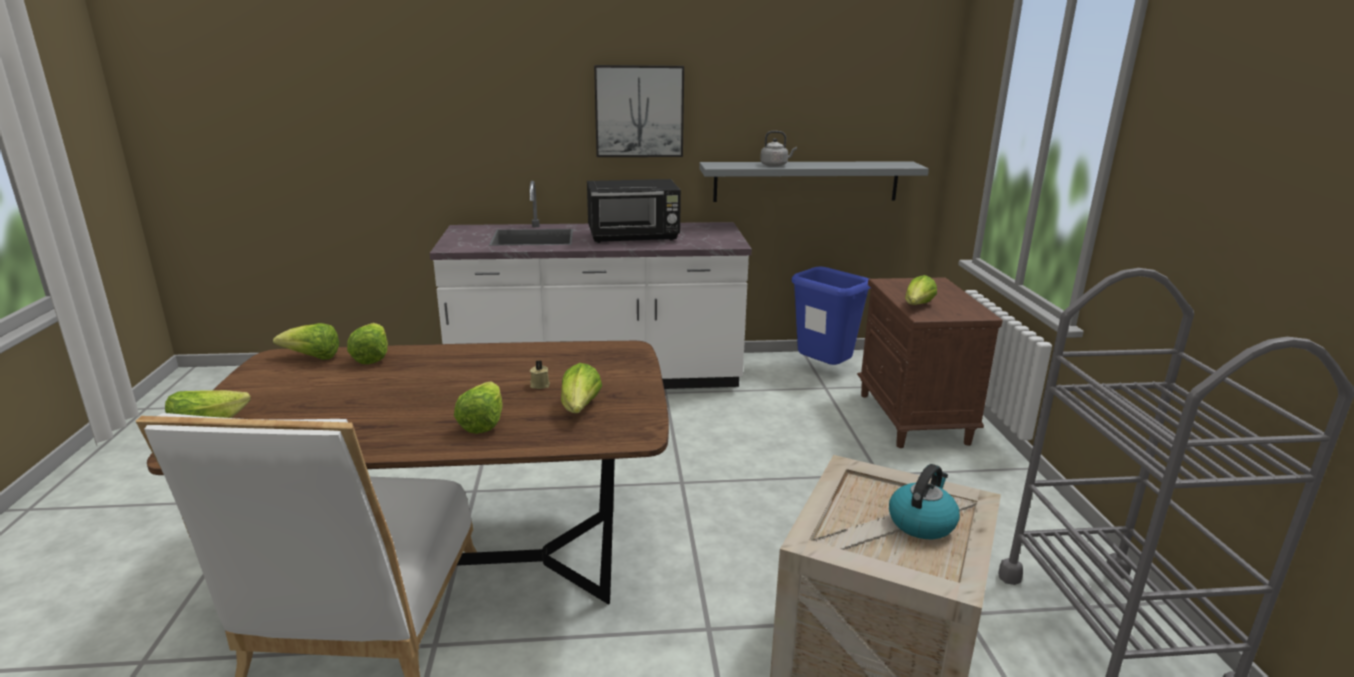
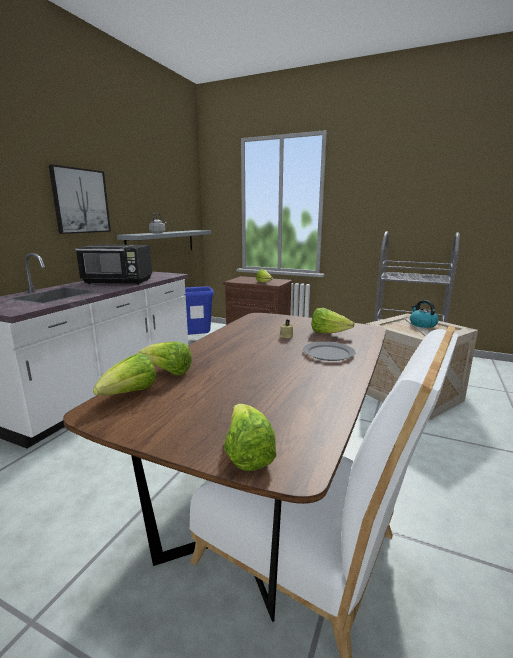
camera: 60 degrees left, 5 degrees down
lettuce [454,382,503,434] -> grey plate [303,342,355,361]
black microwave [587,179,681,243] -> black microwave turned 75 degrees clockwise [75,244,152,285]

